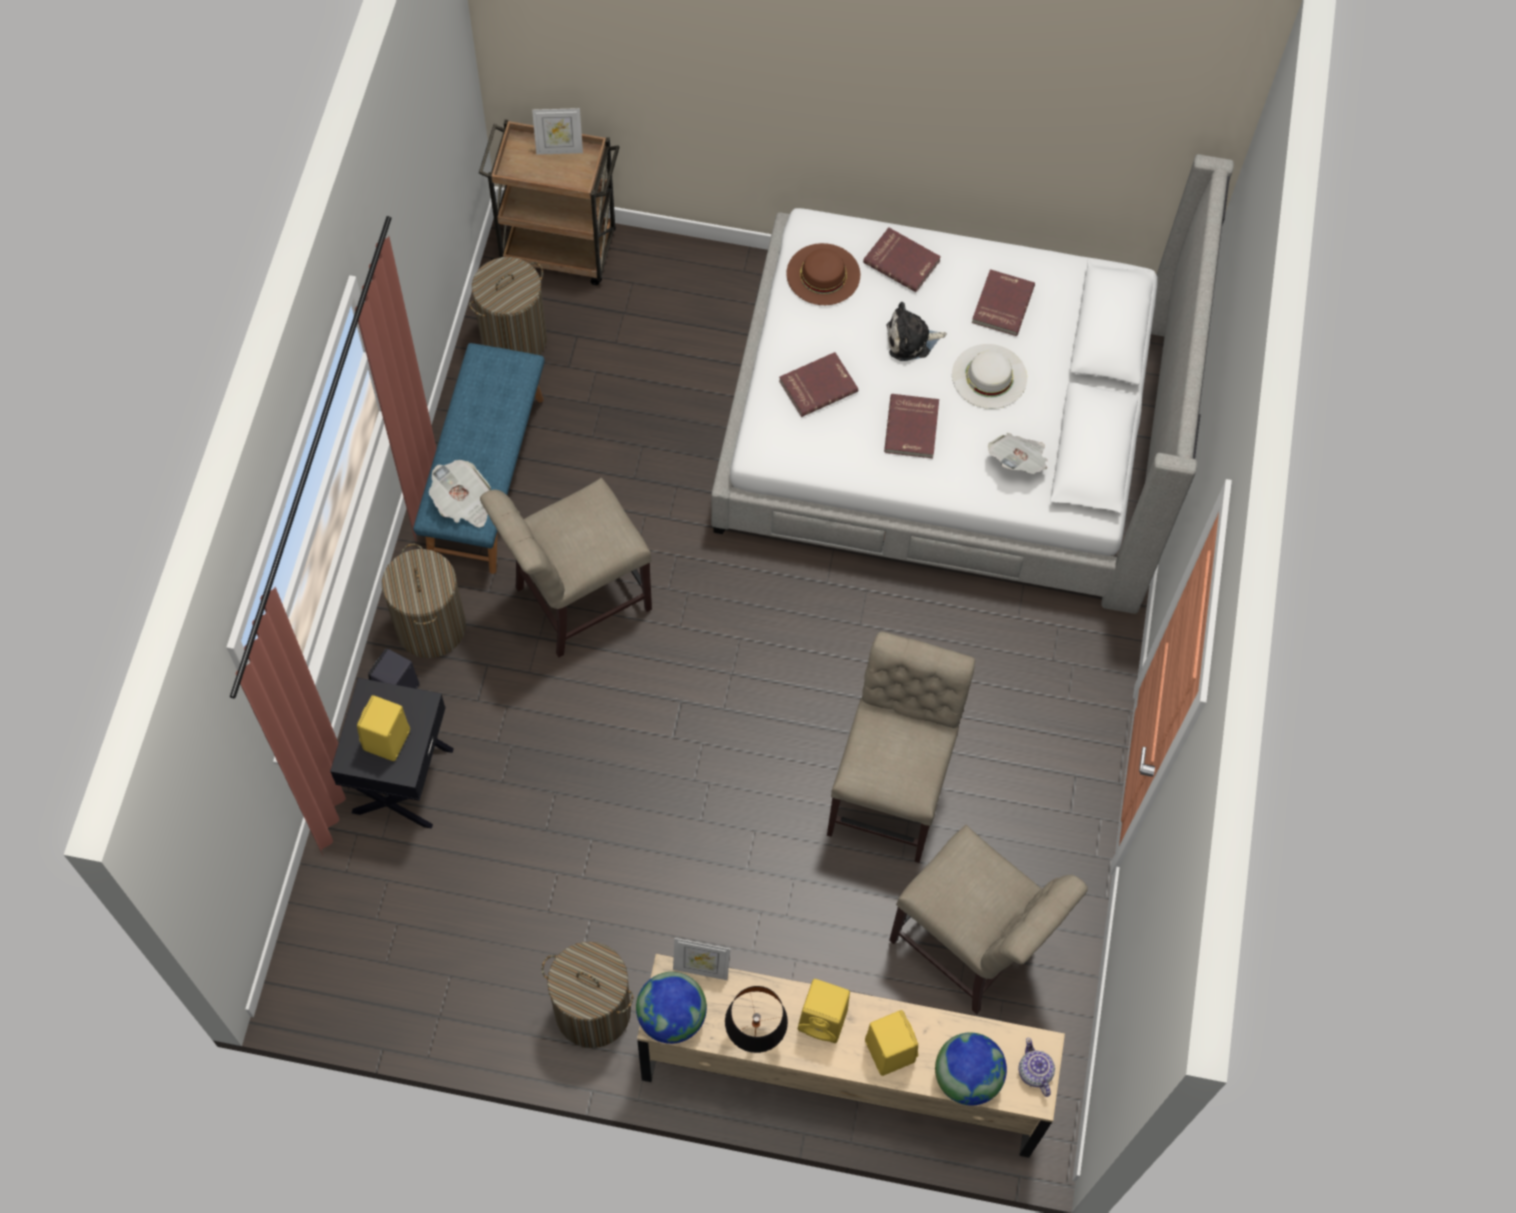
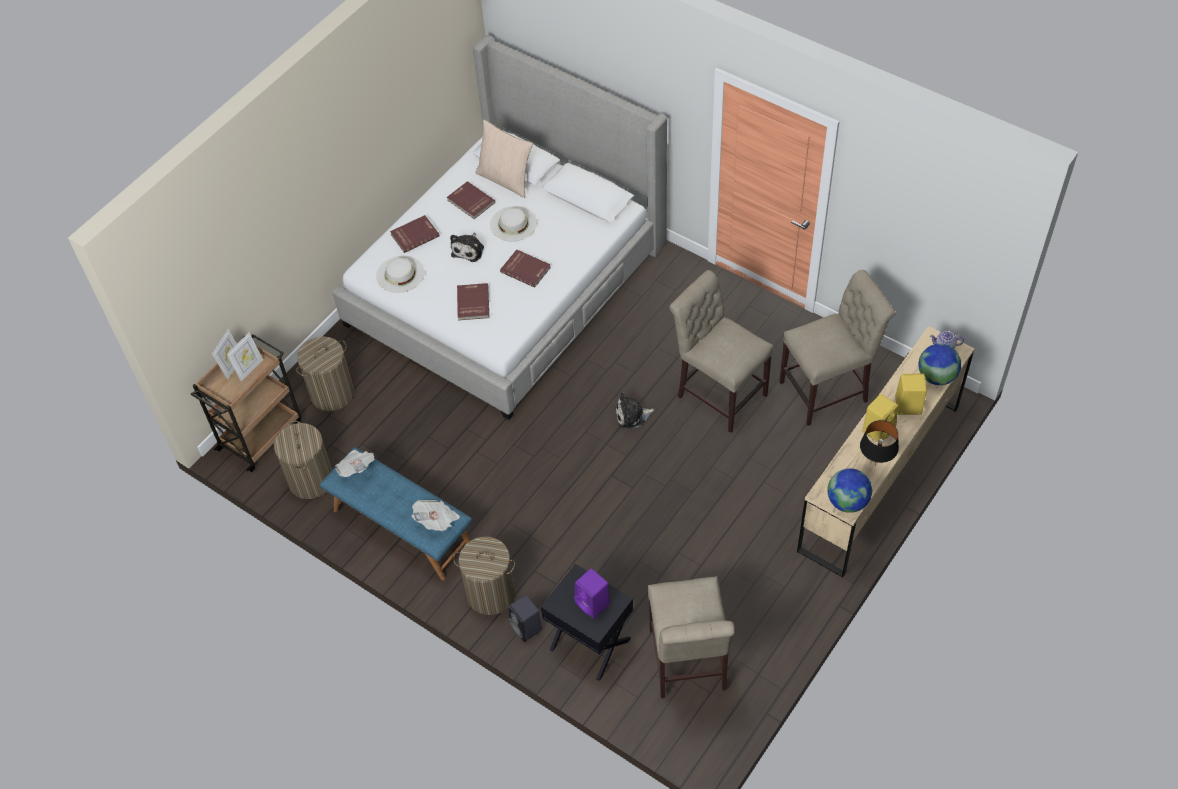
camera: 60 degrees left, 10 degrees down
yellow speaker [357,695,410,761] -> purple speaker [574,568,610,619]
beige chair [480,477,652,657] -> beige chair moved to [648,576,735,698]
laundry basket [542,942,633,1048] -> laundry basket moved to [296,336,354,411]
picture frame [673,938,730,980] -> picture frame moved to [227,333,263,382]
brown hat [787,243,860,305] -> white hat [376,256,424,293]
newspaper [988,433,1048,474] -> newspaper moved to [335,450,374,477]
none -> beige pillow [475,119,533,198]
none -> plush toy [615,392,655,429]

